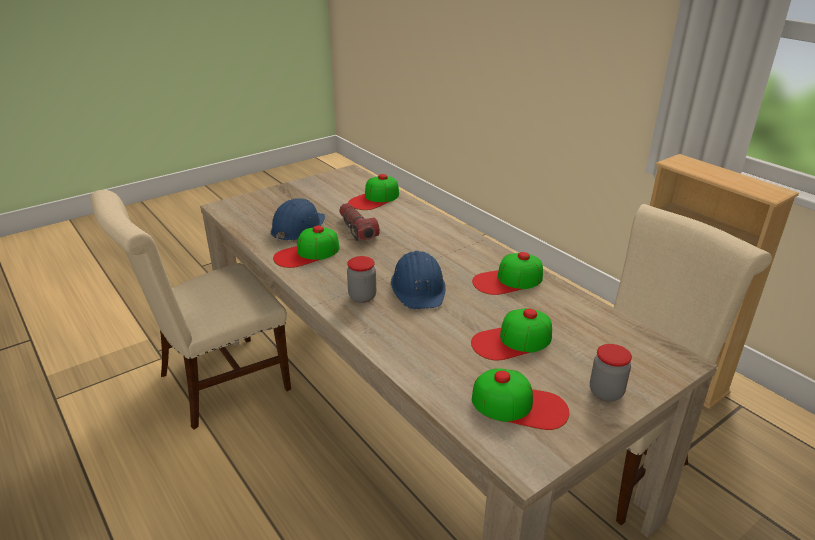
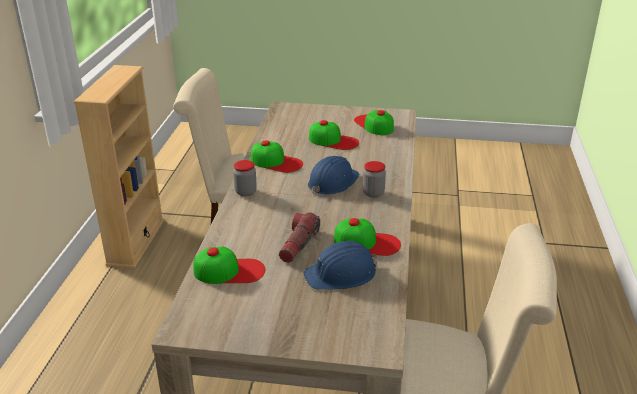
camera: 135 degrees left, 0 degrees up
jar [590,344,632,401] -> jar moved to [233,160,257,196]

